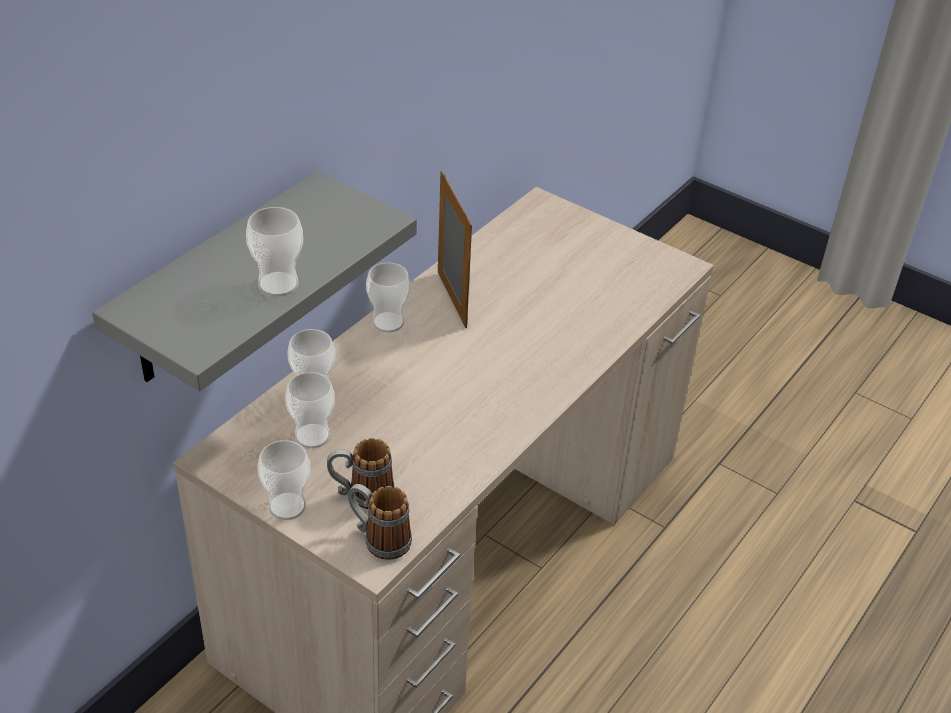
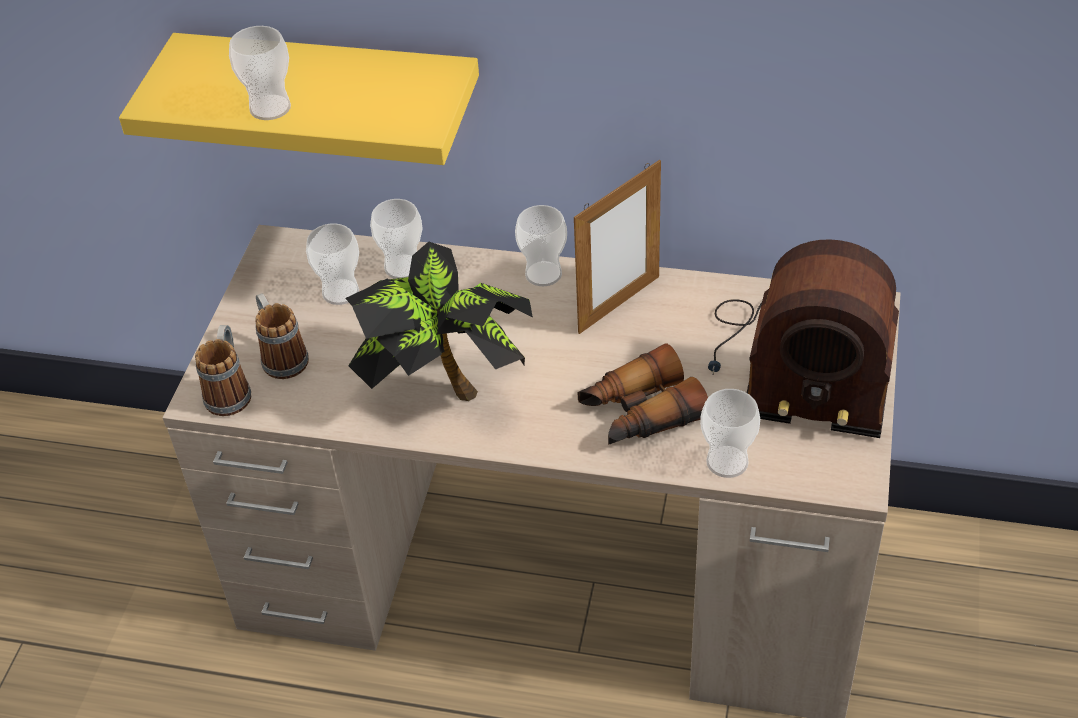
camera: 70 degrees right, 5 degrees up
grey shelf [92,171,417,391] -> yellow shelf [119,33,479,165]
cup [258,440,310,520] -> cup moved to [700,389,760,478]
none -> potted plant [345,242,533,401]
none -> binoculars [577,343,708,444]
none -> radio [708,239,899,438]

